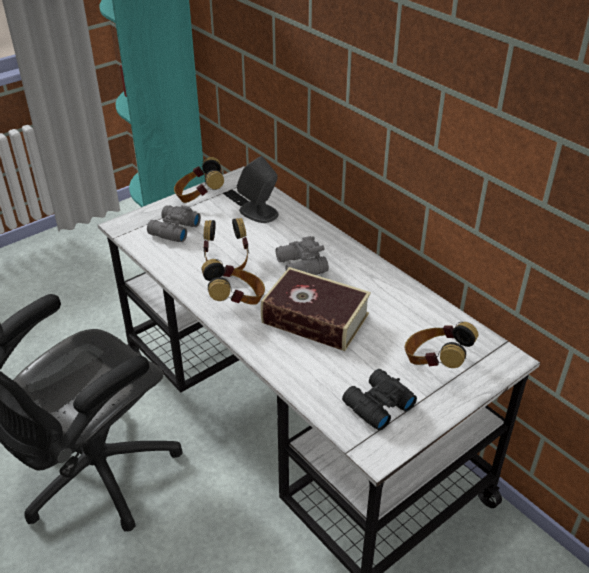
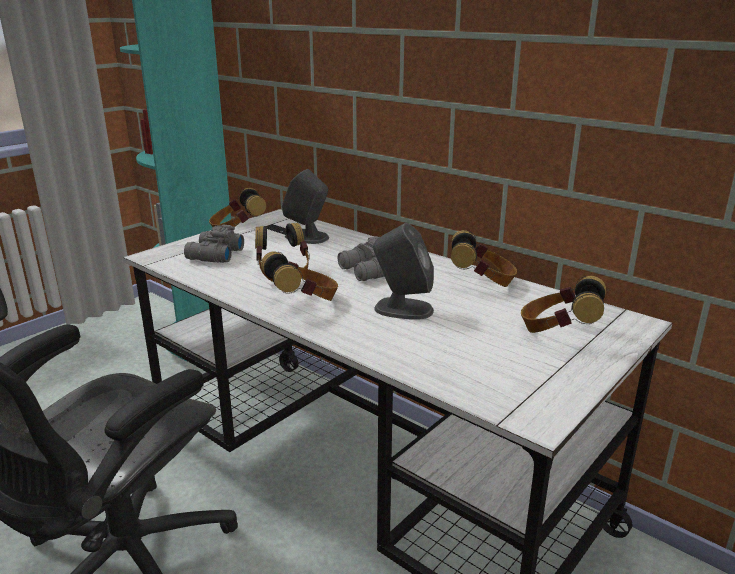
camera: 10 degrees left, 15 degrees down
book [261,267,371,351] -> grey speaker [373,223,434,320]
black binoculars [342,369,417,431] -> none
none -> headphones [451,230,517,287]

